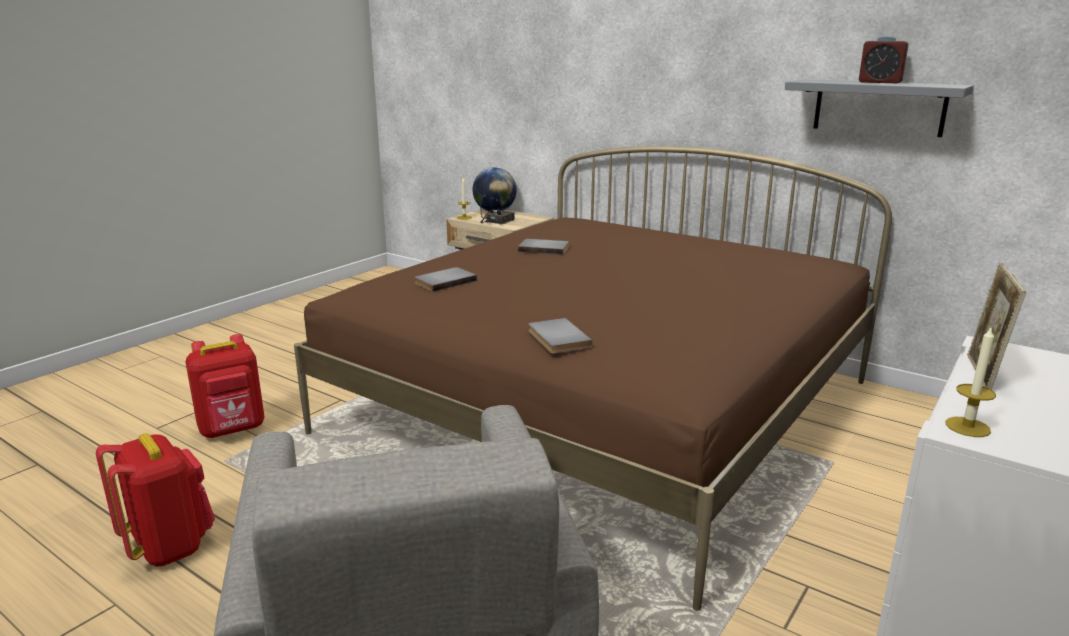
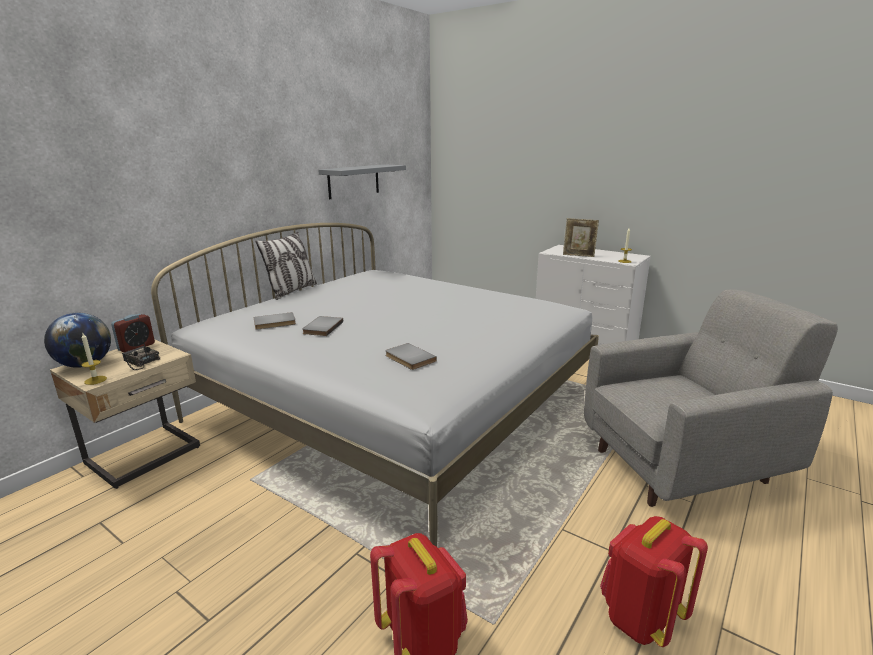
camera: 90 degrees left, 0 degrees up
brown bed [294,146,892,611] -> white bed [151,223,599,547]
grey book [528,318,593,353] -> grey book moved to [253,312,296,330]
alarm clock [859,36,909,83] -> alarm clock moved to [111,314,155,352]
none -> pillow [255,232,317,300]

